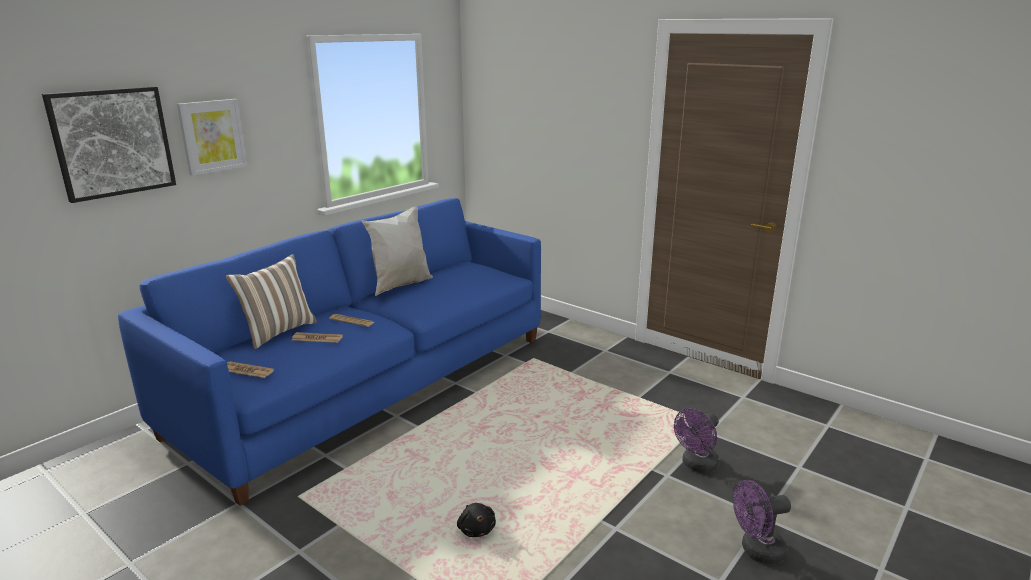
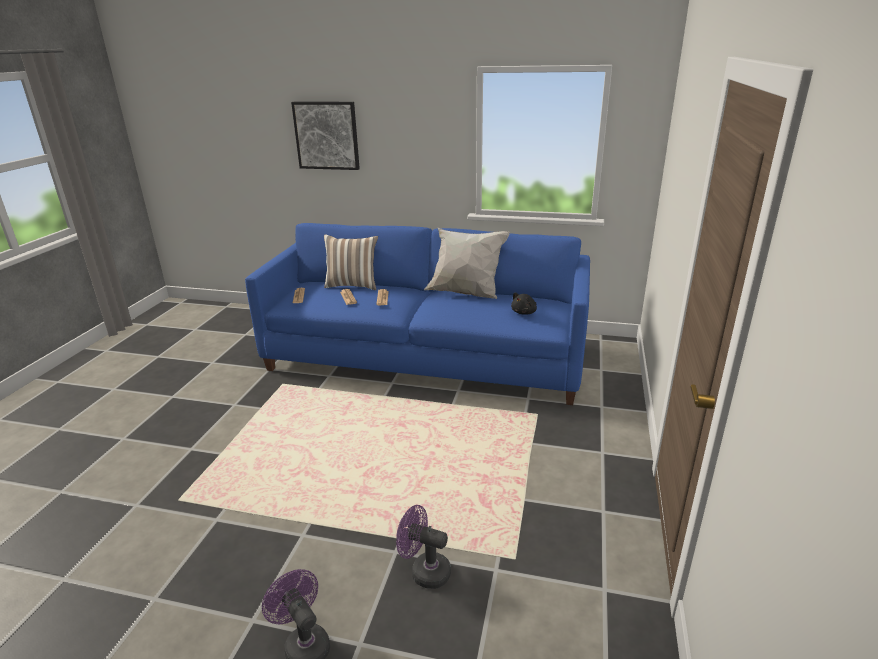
camera: 65 degrees right, 5 degrees up
picture [177,99,247,176] -> none
black plush toy [457,503,496,537] -> black plush toy moved to [511,293,537,315]

